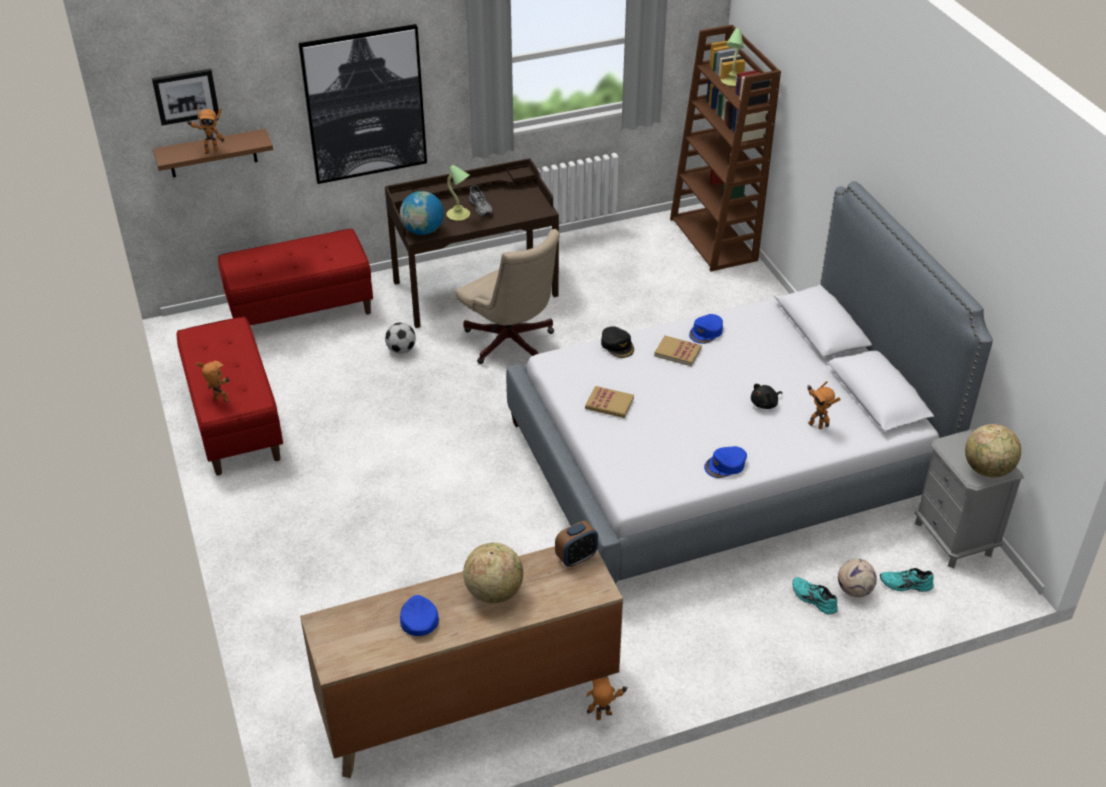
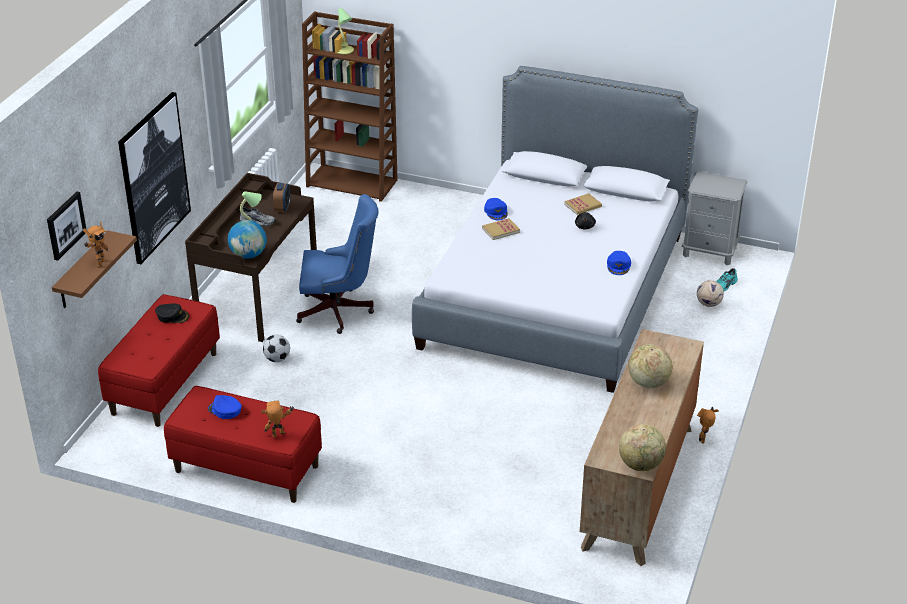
camera: 50 degrees left, 5 degrees down
blue cap [400,595,439,636] -> blue cap moved to [208,395,242,419]
beige office chair [456,229,560,364] -> blue office chair [296,194,379,334]
alarm clock [555,521,598,567] -> alarm clock moved to [273,183,290,212]
book [585,386,634,418] -> book moved to [564,193,602,215]
black cap [601,326,634,358] -> black cap moved to [155,303,189,323]
turquoise shoe [792,577,838,614] -> none
toy robot [807,381,841,429] -> none
globe [965,424,1021,477] -> globe moved to [619,424,666,471]

